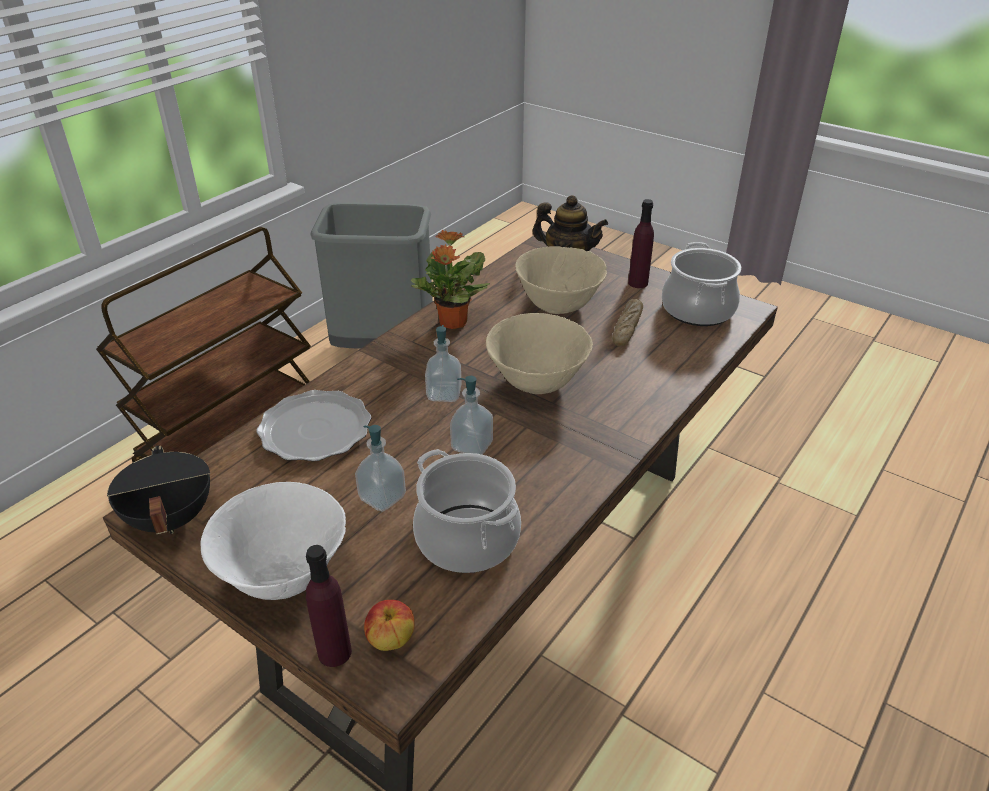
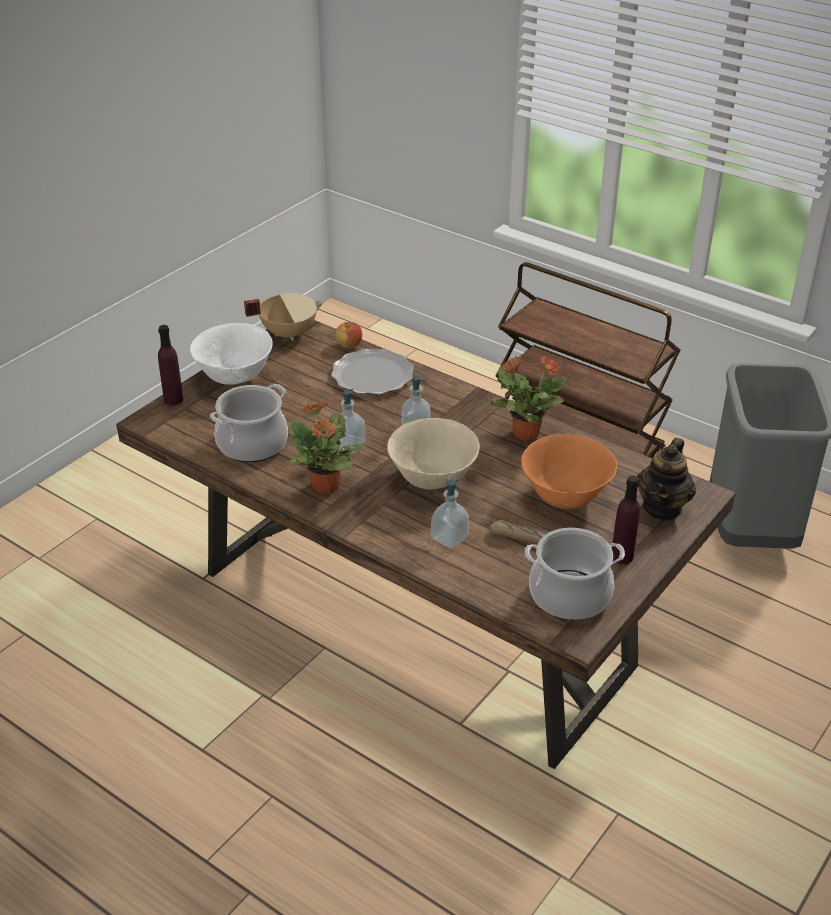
camera: 90 degrees right, 0 degrees up
black cooking pot [107,446,210,534] -> beige cooking pot [244,293,324,341]
soap dispenser [355,425,406,512] -> soap dispenser moved to [431,479,469,548]
apple [364,600,415,651] -> apple moved to [336,322,362,348]
beige bowl [515,246,607,314] -> orange bowl [521,434,617,509]
none -> potted plant [289,402,366,493]

